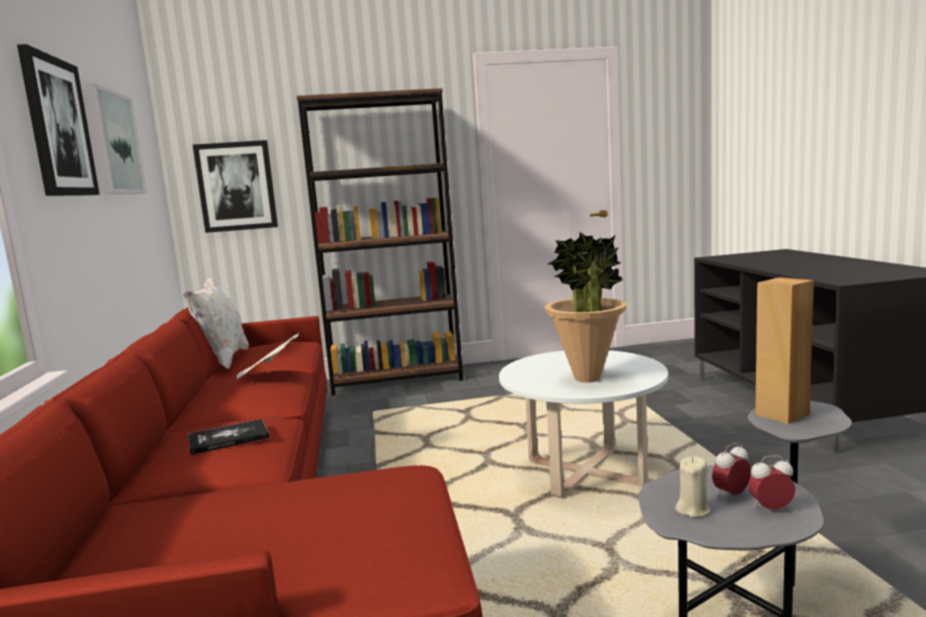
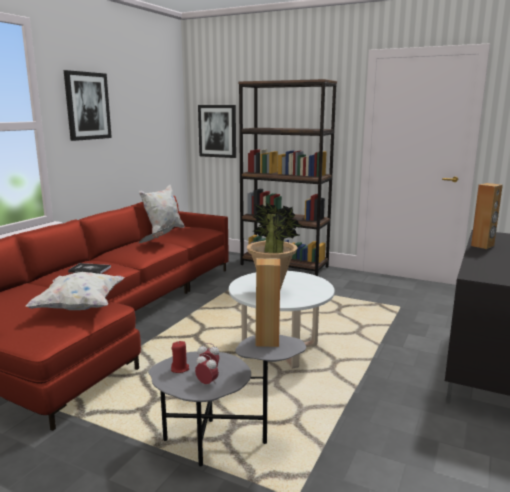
camera: 35 degrees right, 5 degrees up
picture [86,83,147,194] -> none
beige candle [675,456,711,518] -> red candle [171,341,189,373]
none -> white pillow [26,272,125,310]
none -> brown speaker [471,183,503,249]

